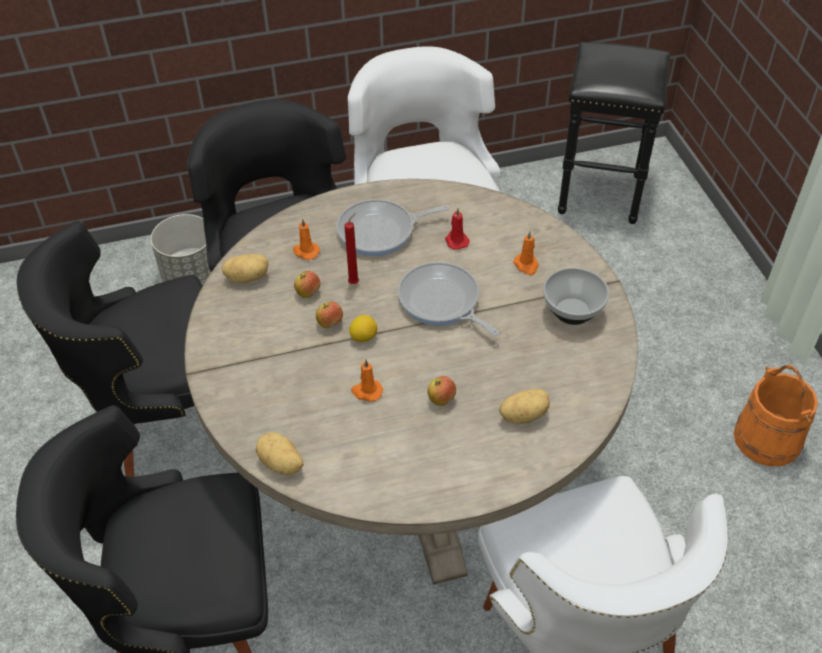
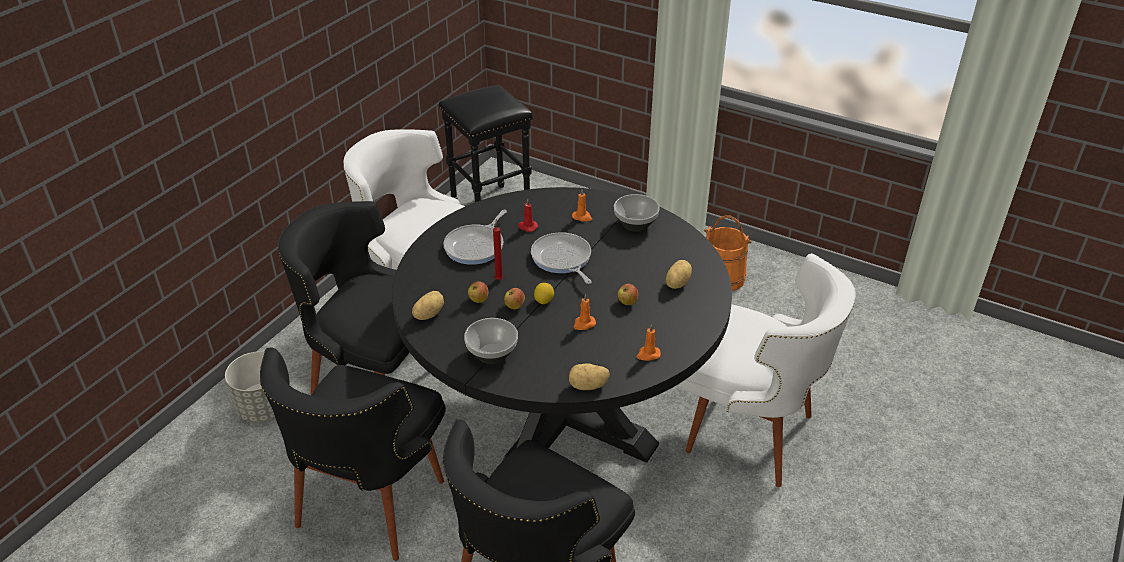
camera: 45 degrees left, 10 degrees down
beige dining table [185,179,638,585] -> black dining table [392,187,732,463]
orange candle [293,218,320,260] -> orange candle moved to [637,324,661,361]
frying pan [398,262,499,336] -> frying pan turned 60 degrees clockwise [531,232,592,284]
none -> bowl [464,318,518,364]

